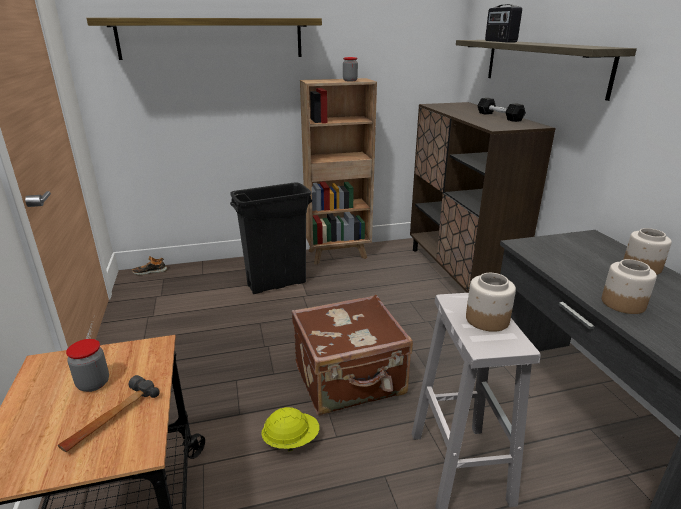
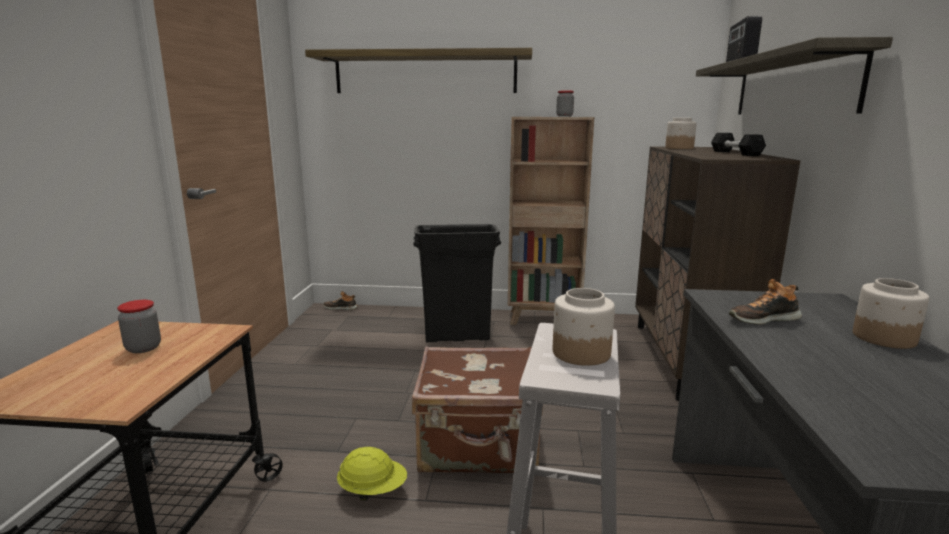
camera: 20 degrees right, 10 degrees down
hammer [58,375,160,452] -> none
jar [602,259,657,314] -> jar moved to [665,118,697,149]
none -> shoe [729,279,802,325]

